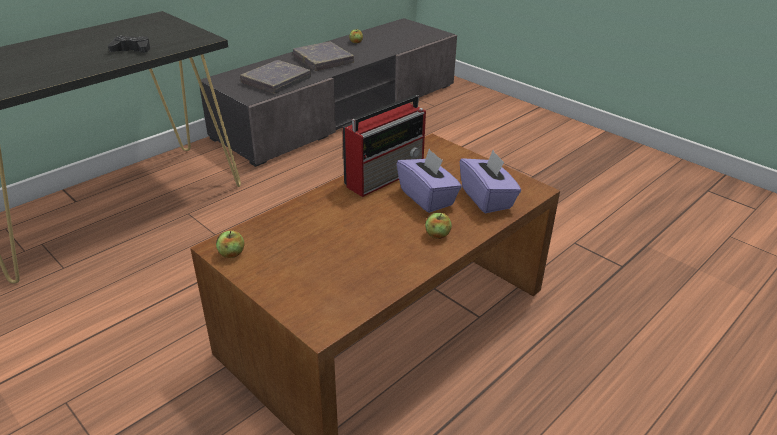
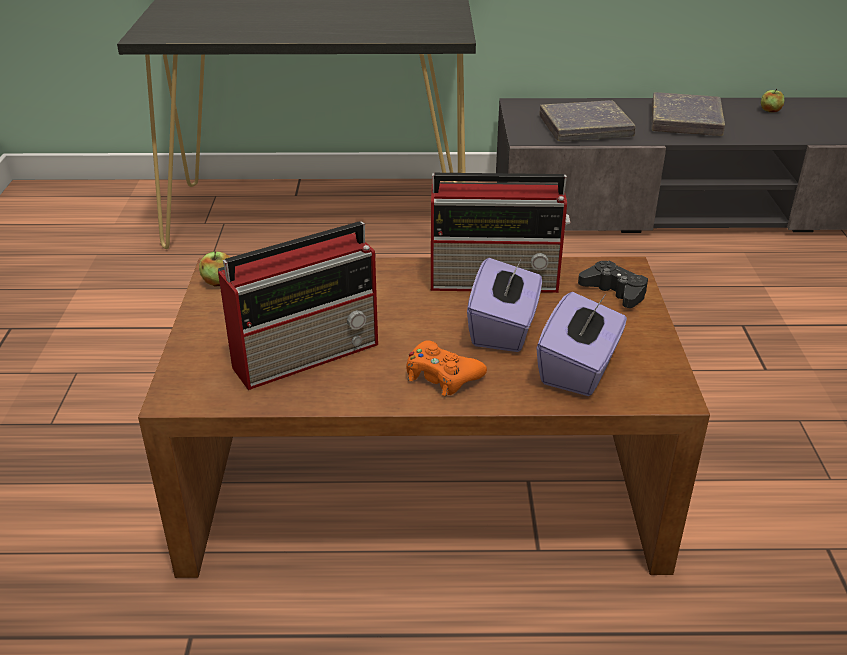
camera: 45 degrees right, 0 degrees up
black game controller [108,36,150,53] -> black game controller moved to [578,261,648,308]
apple [425,213,452,239] -> orange game controller [406,340,487,396]
none -> radio [218,221,378,390]

